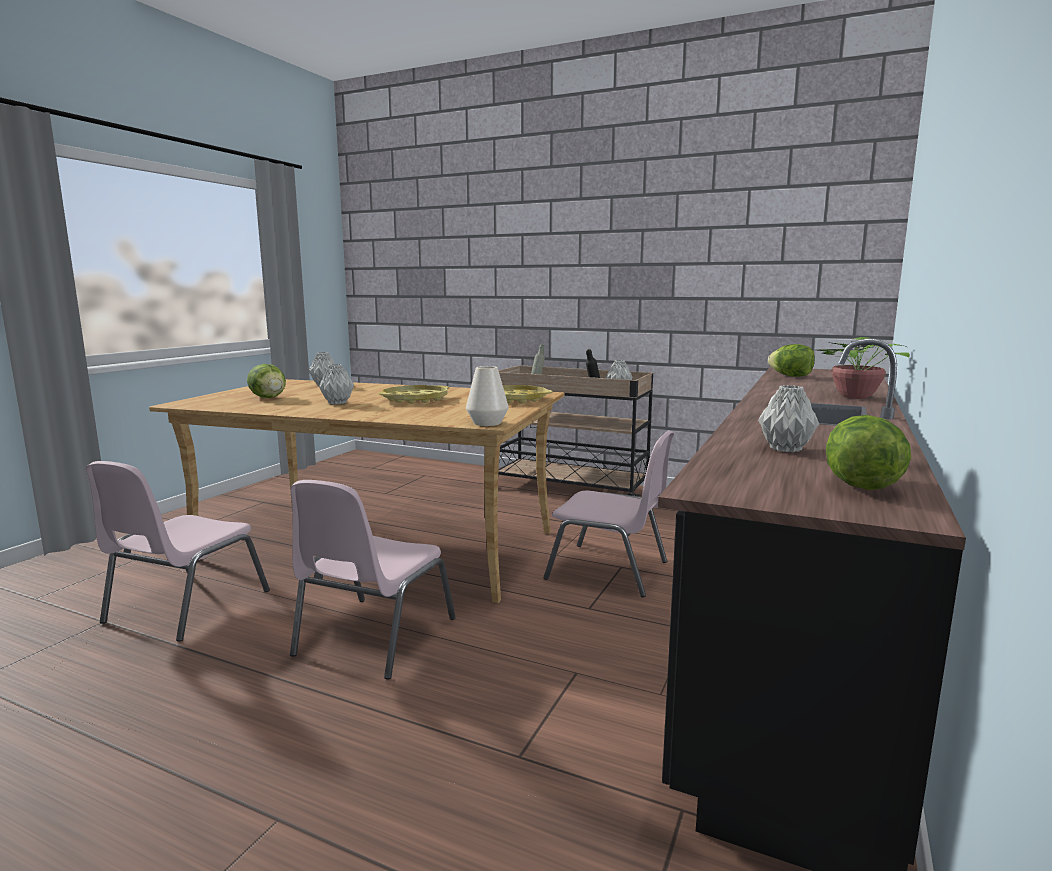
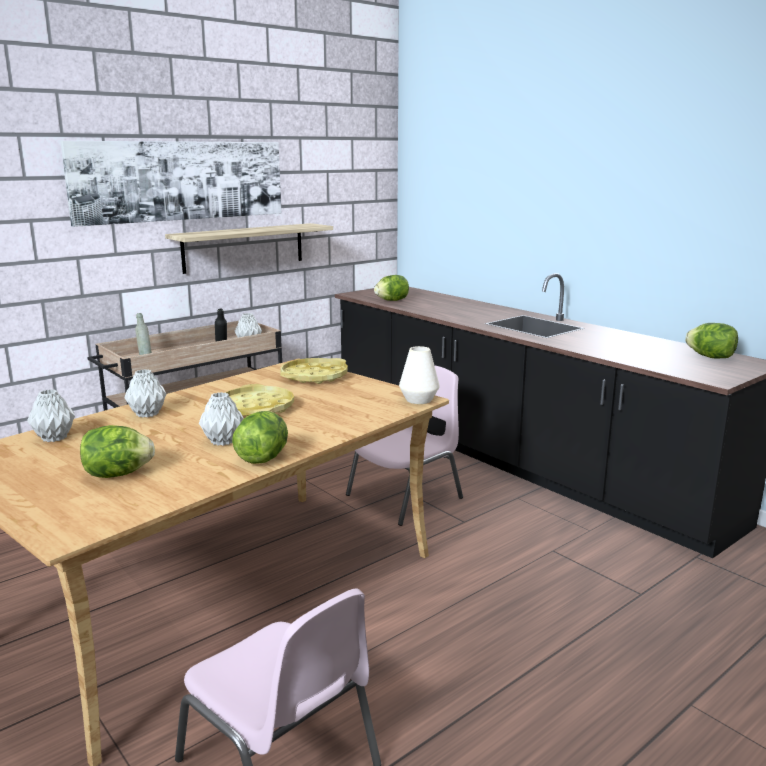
camera: 65 degrees left, 5 degrees up
pink chair [290,480,456,679] -> none
grey vase [758,385,819,452] -> grey vase moved to [124,369,167,418]
potted plant [789,337,910,399] -> none
none -> picture [60,141,281,227]
none -> shelf [165,223,333,274]
none -> lettuce [232,411,288,464]

